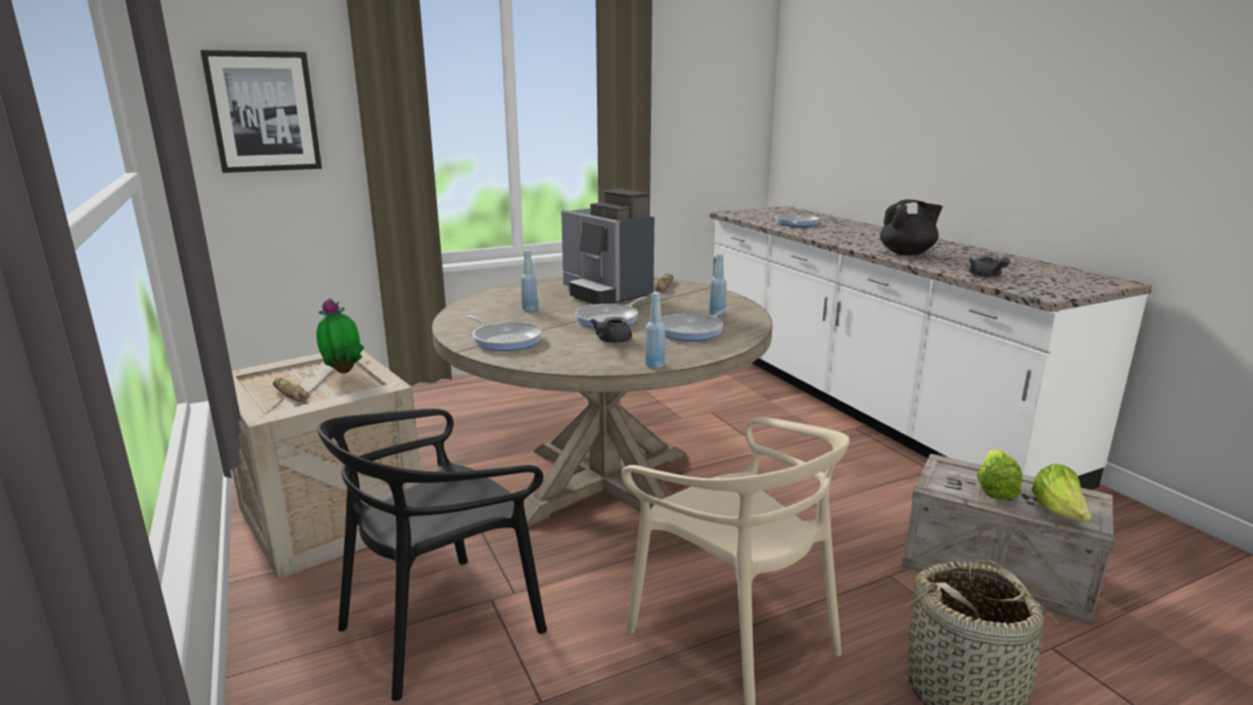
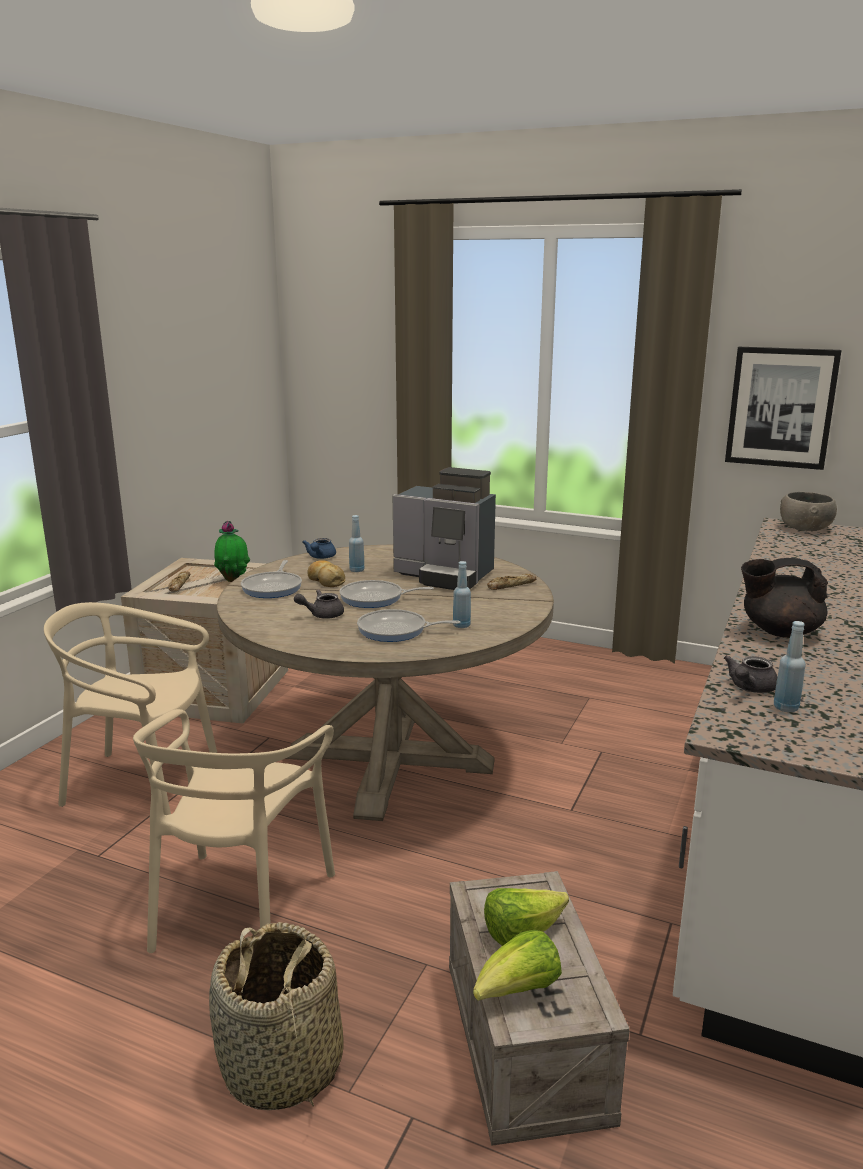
camera: 50 degrees right, 0 degrees up
picture [200,50,322,173] -> picture moved to [725,347,842,470]
black chair [317,409,547,701] -> beige chair [44,602,217,815]
coffee machine [561,189,654,304] -> coffee machine turned 75 degrees counterclockwise [393,467,496,590]
blue bottle [645,292,665,368] -> blue bottle moved to [774,621,806,712]
frying pan [775,214,819,227] -> none
black teapot [880,200,943,255] -> black teapot turned 150 degrees clockwise [741,558,828,638]
none -> blue teapot [302,538,336,559]
none -> bread [307,560,345,587]
none -> grey bowl [780,492,837,531]

